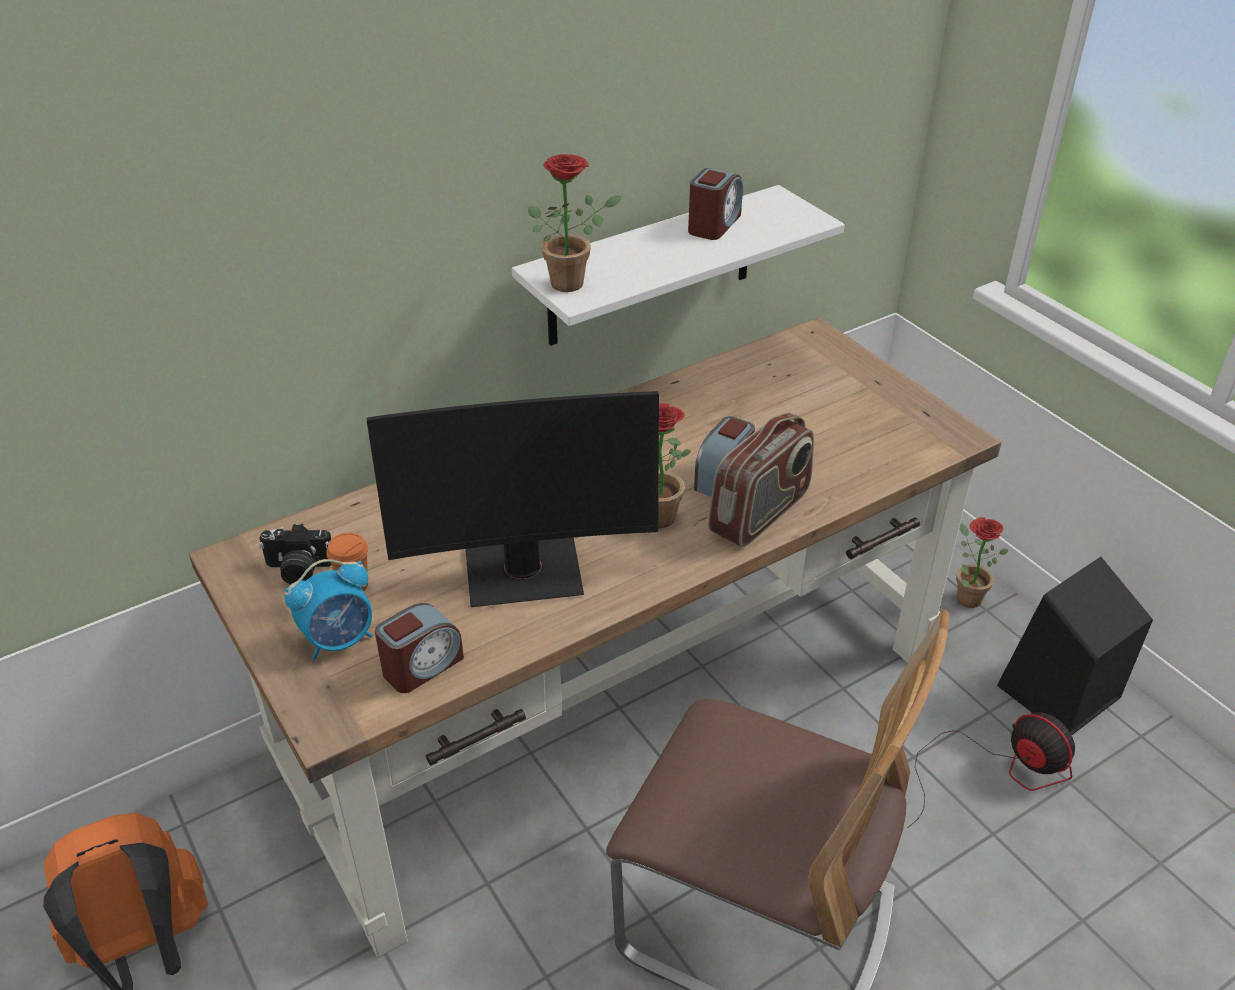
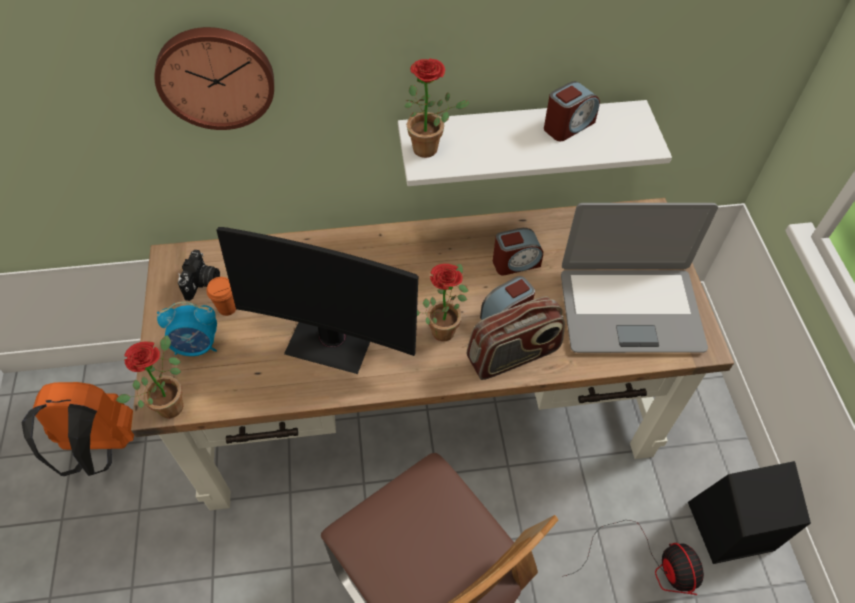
camera: 25 degrees right, 15 degrees up
camera [259,524,331,585] -> camera turned 105 degrees counterclockwise [178,250,220,301]
alarm clock [375,603,464,693] -> alarm clock moved to [493,228,543,276]
potted plant [956,517,1009,608] -> potted plant moved to [116,335,183,418]
none -> wall clock [154,27,274,130]
none -> laptop [561,203,718,353]

